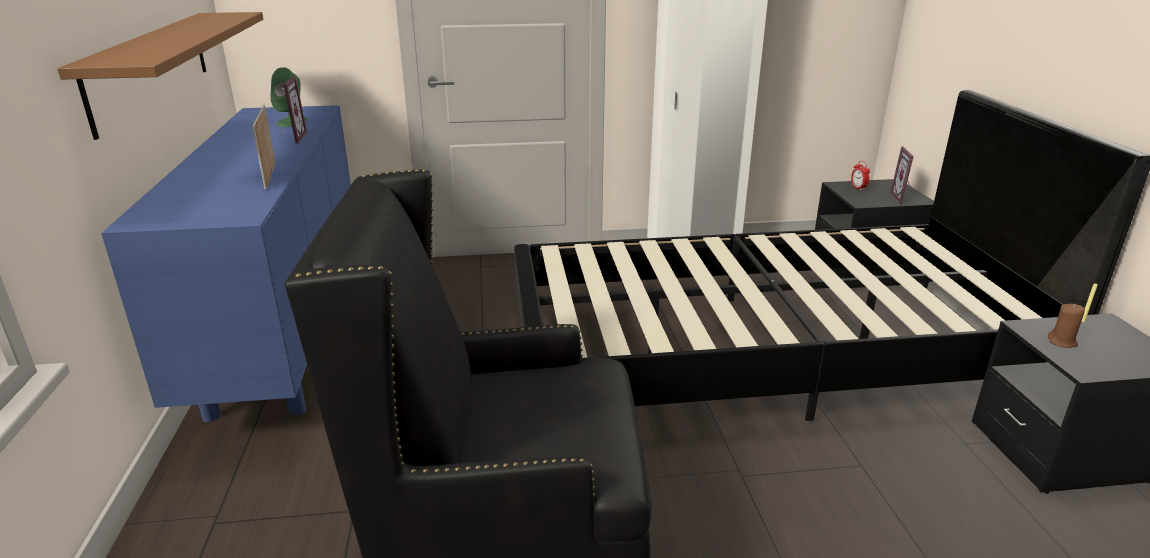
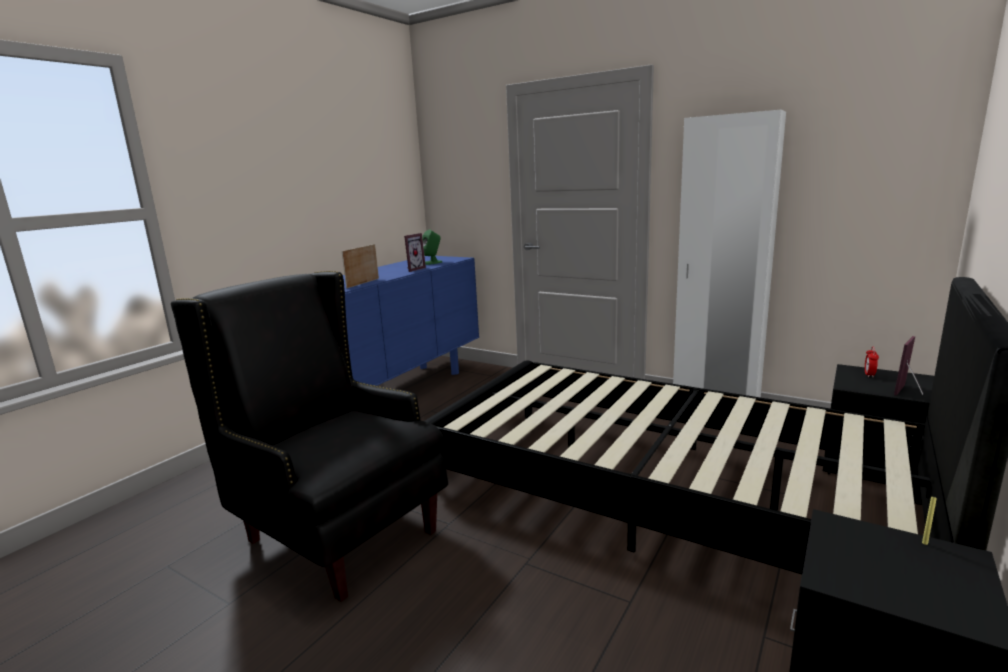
camera: 40 degrees right, 10 degrees down
brown shelf [57,12,263,140] -> none
brown candle [1048,304,1085,348] -> none

